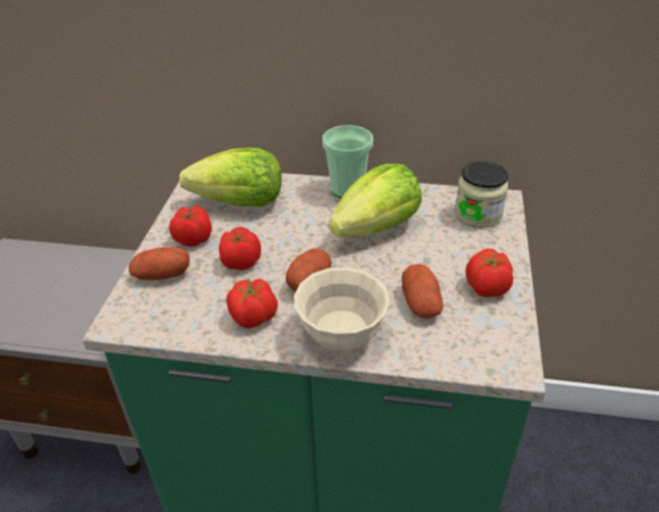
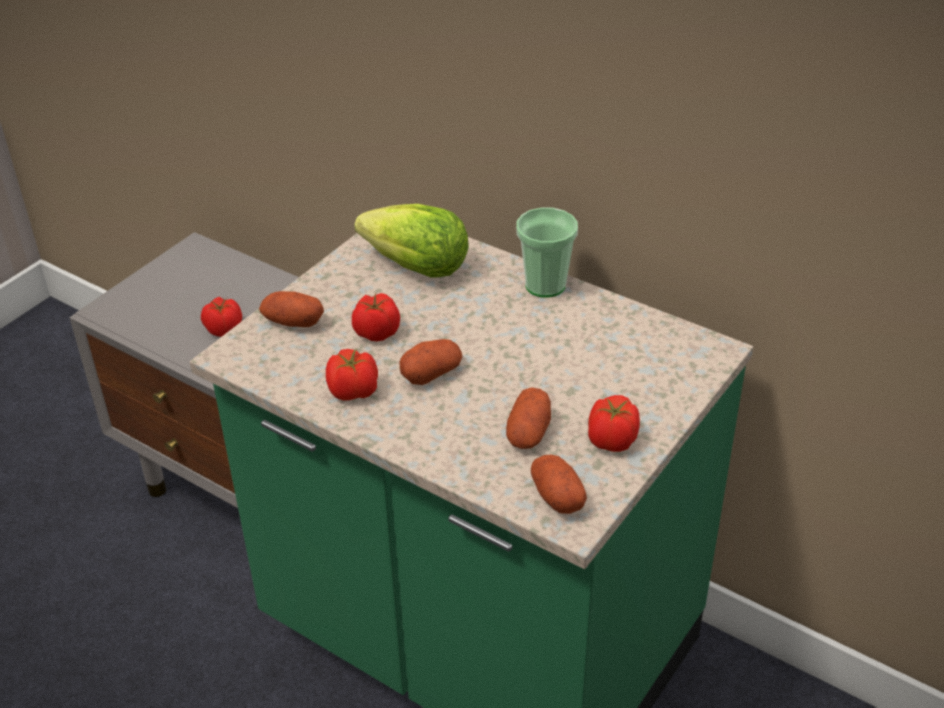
camera: 25 degrees right, 0 degrees up
tomato [169,206,212,247] -> tomato moved to [201,297,242,337]
beige bowl [294,267,390,350] -> none
lettuce [329,164,422,237] -> none
jar [455,161,508,228] -> none
none -> potato [531,455,587,514]

